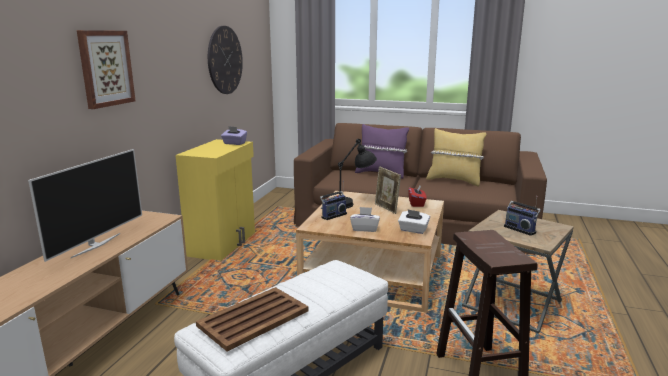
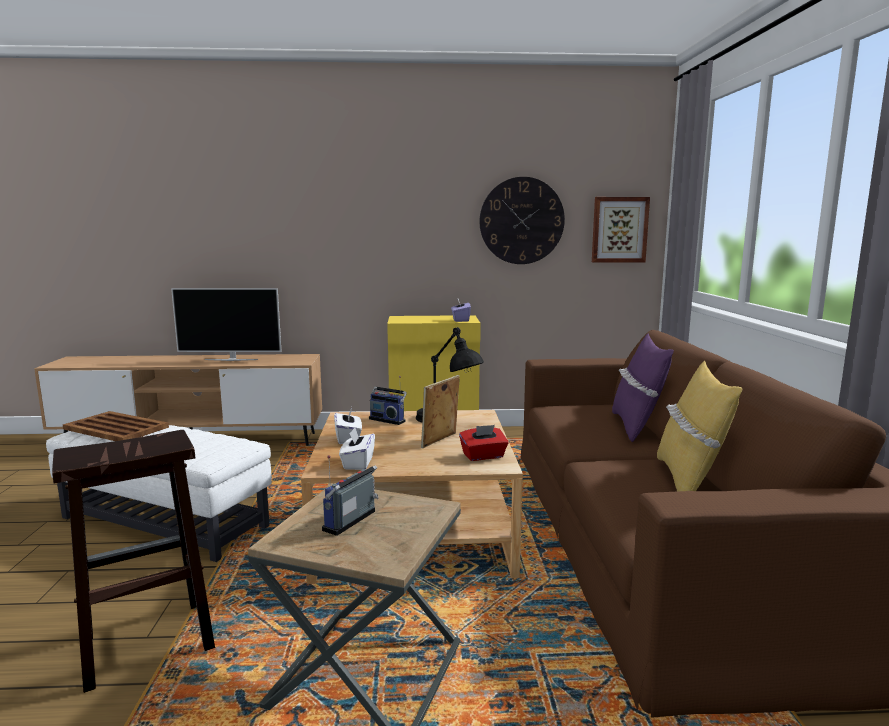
camera: 70 degrees right, 5 degrees down
picture [77,30,136,109] -> picture moved to [592,197,650,263]

